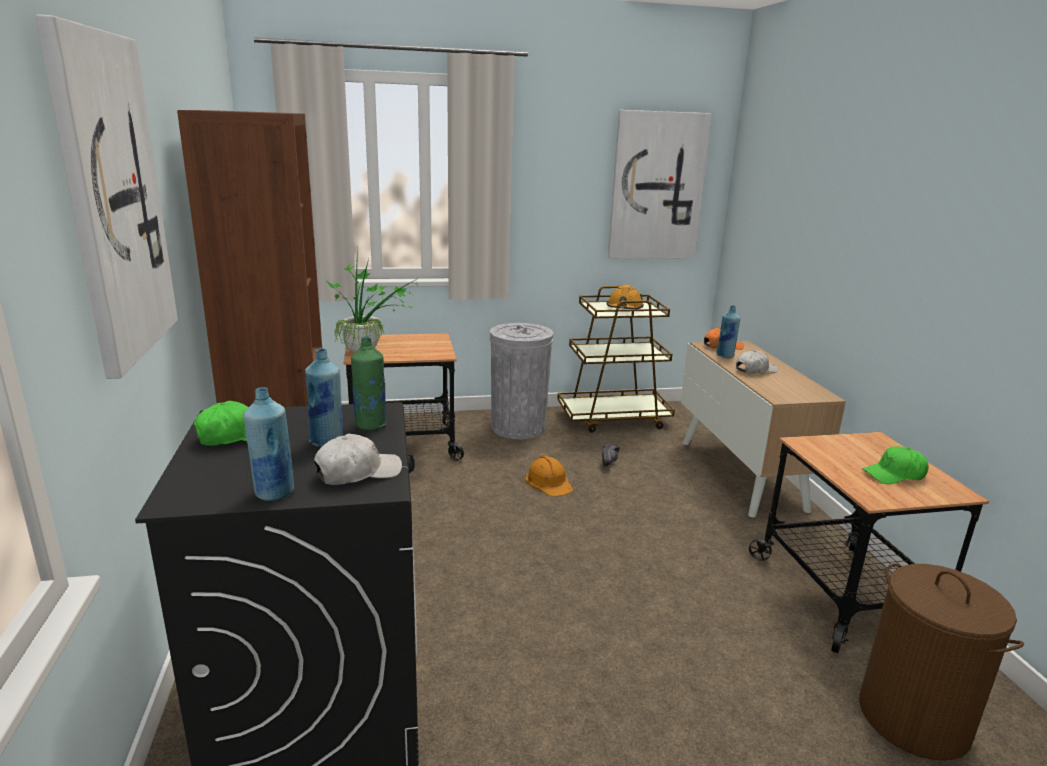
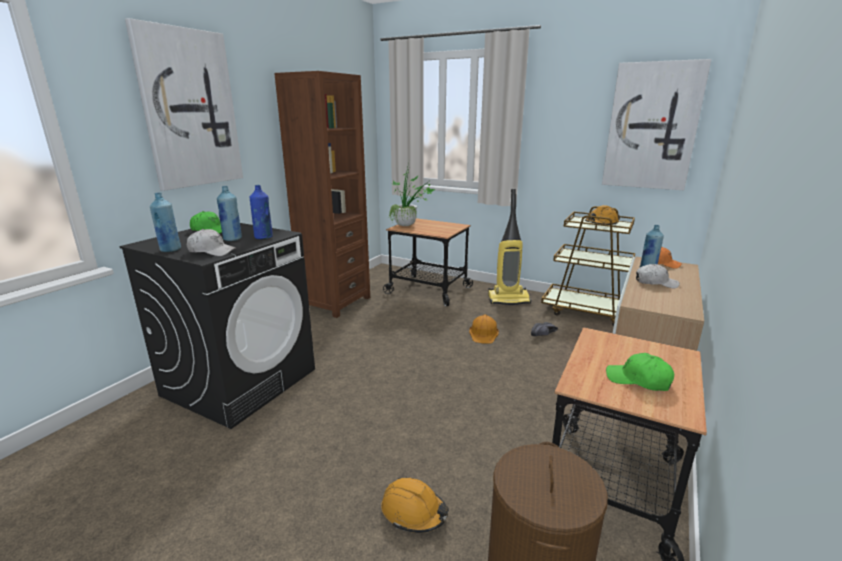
camera: 40 degrees right, 0 degrees up
green bottle [351,336,387,431] -> blue bottle [249,185,273,239]
grey trash can [490,323,553,439] -> vacuum cleaner [488,189,531,305]
none -> orange hard hat [381,476,449,533]

